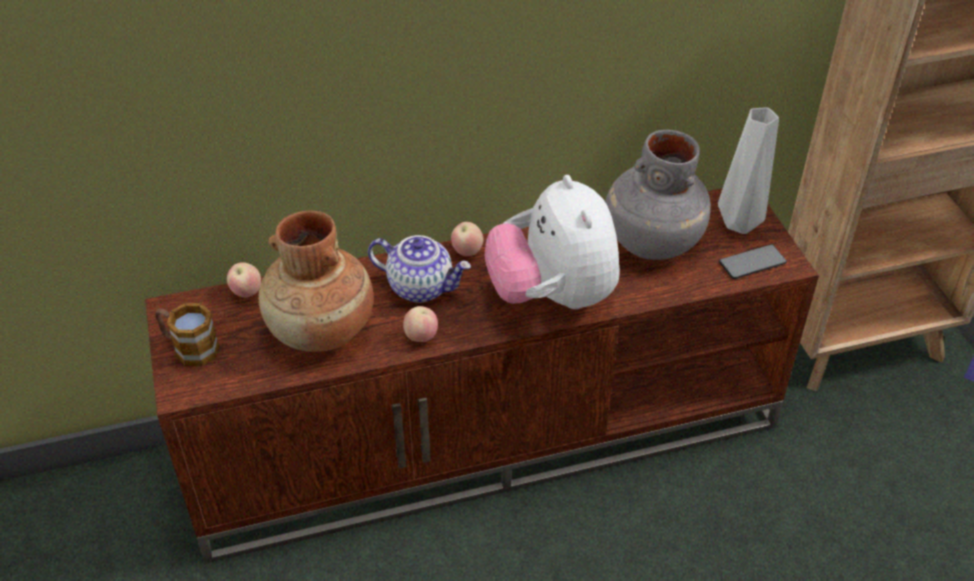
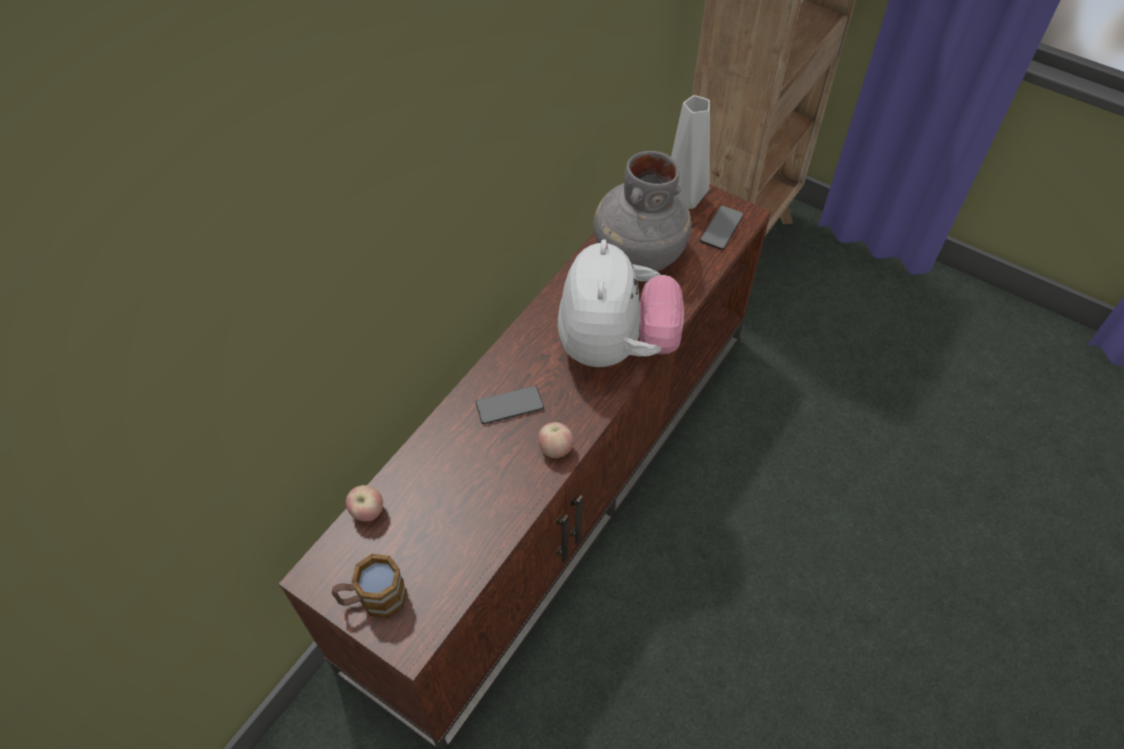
camera: 40 degrees left, 10 degrees up
brown vase [258,211,373,352] -> none
teapot [368,235,471,303] -> phone [475,386,544,424]
apple [451,222,483,256] -> none
plush toy [485,175,619,309] -> plush toy turned 120 degrees counterclockwise [558,239,684,367]

